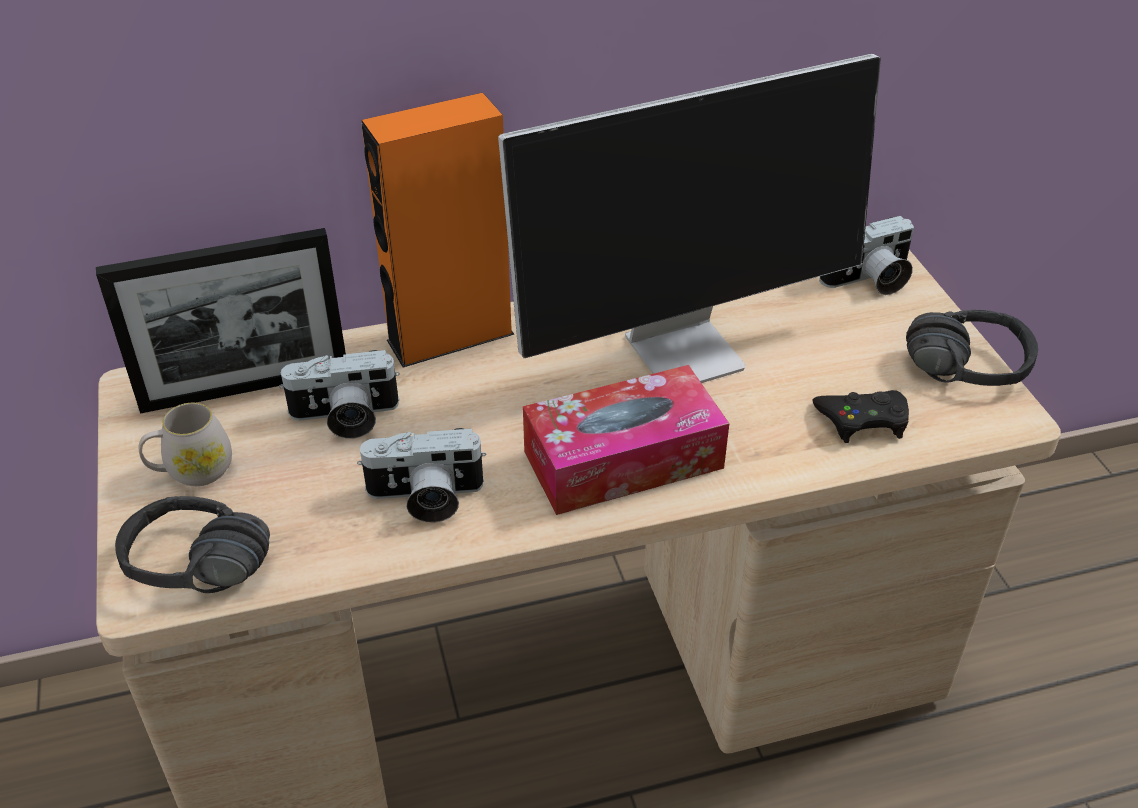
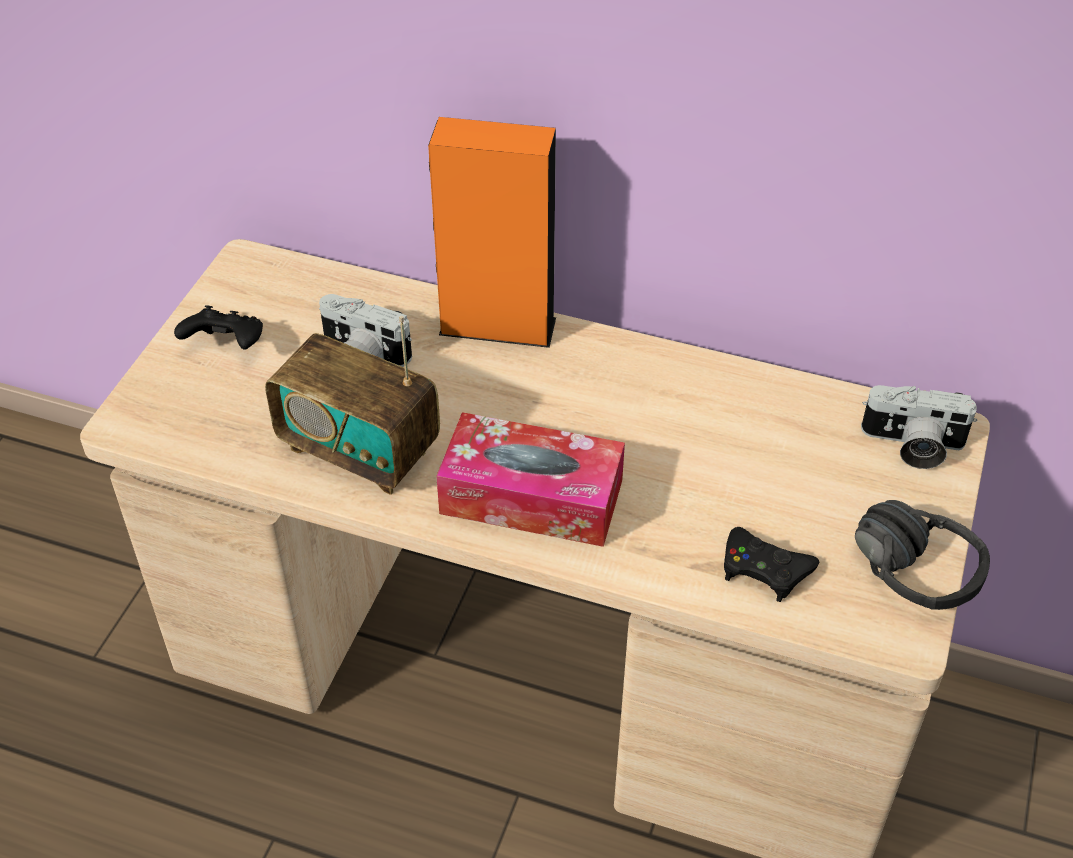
camera: 35 degrees right, 5 degrees up
picture frame [96,228,346,413] -> none
black headphones [115,496,270,593] -> none
white mug [139,403,232,486] -> black game controller [174,305,263,349]
camera [357,428,486,523] -> radio [265,316,440,495]
monitor [498,53,881,383] -> none

